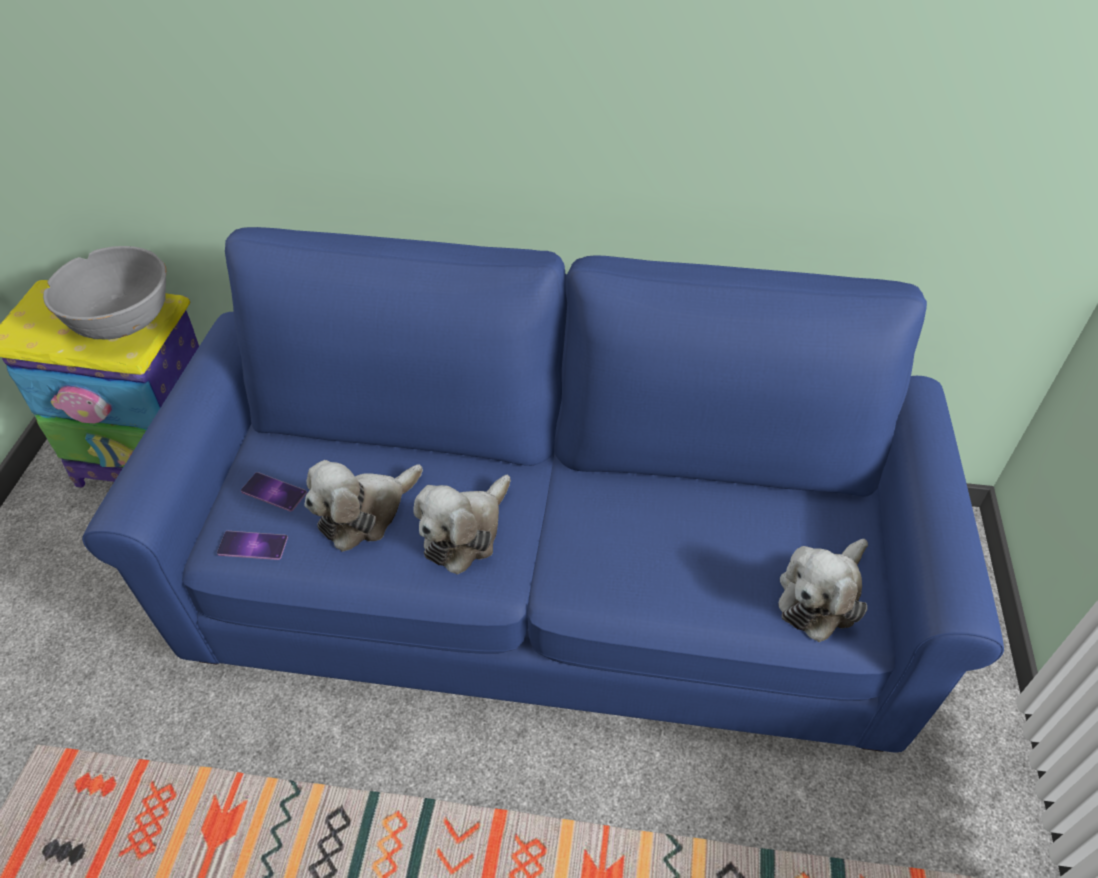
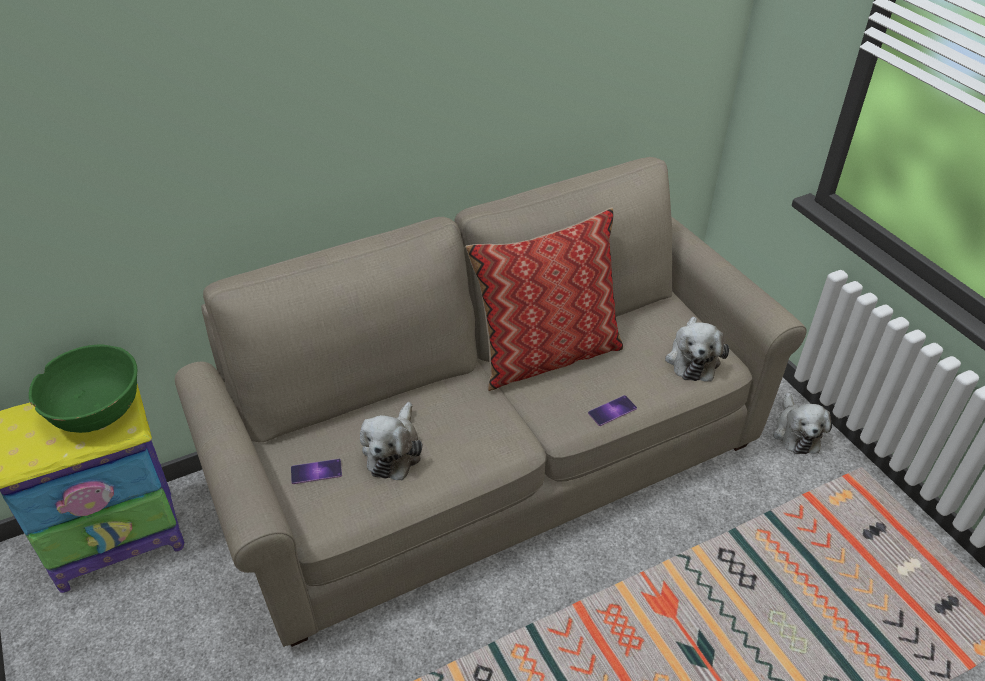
camera: 35 degrees left, 5 degrees down
grey bowl [43,246,166,340] -> green bowl [29,345,137,433]
blue sofa [82,227,1004,753] -> beige sofa [175,157,807,647]
phone [217,531,288,560] -> phone moved to [588,395,637,426]
plush toy [413,475,511,575] -> plush toy moved to [773,392,832,454]
none -> pillow [465,207,623,391]

